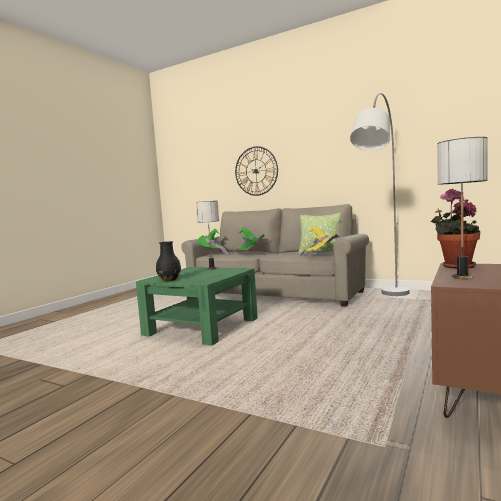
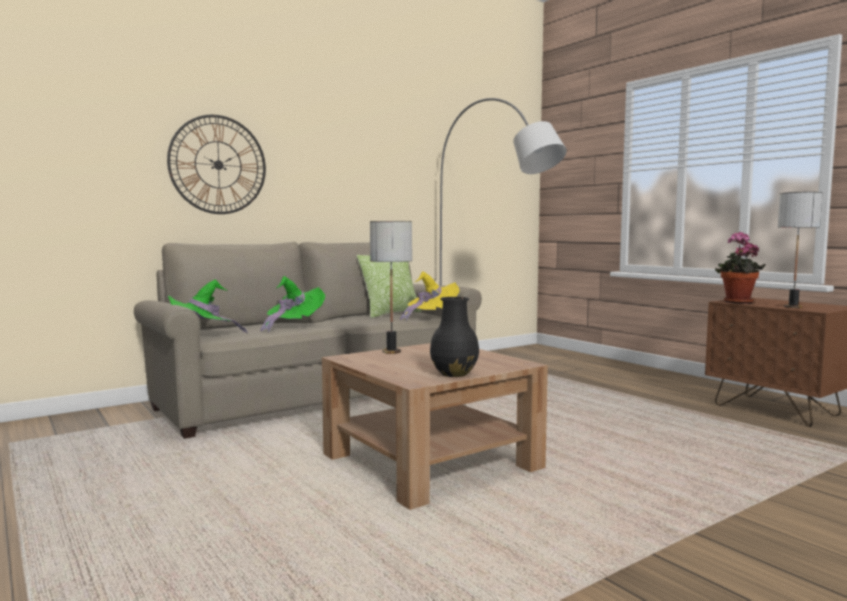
camera: 65 degrees left, 0 degrees up
green coffee table [136,267,258,346] -> brown coffee table [322,343,548,510]

